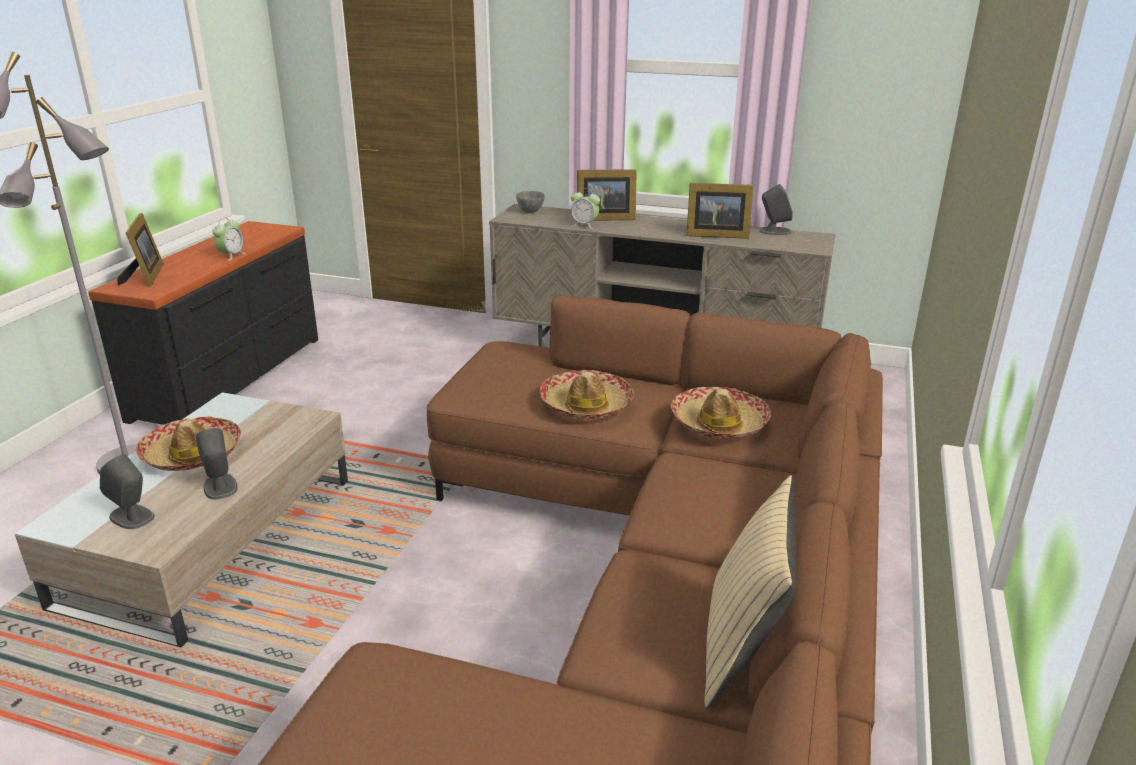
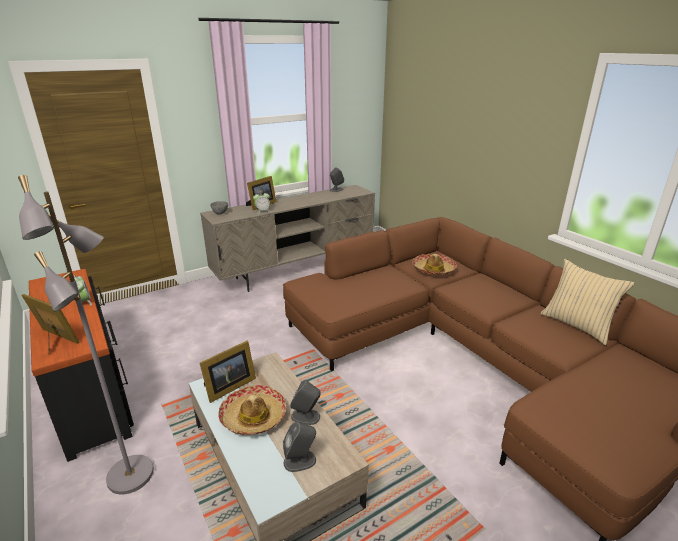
camera: 50 degrees left, 0 degrees up
hat [539,370,634,419] -> none
picture frame [686,183,754,239] -> picture frame moved to [200,341,256,403]

